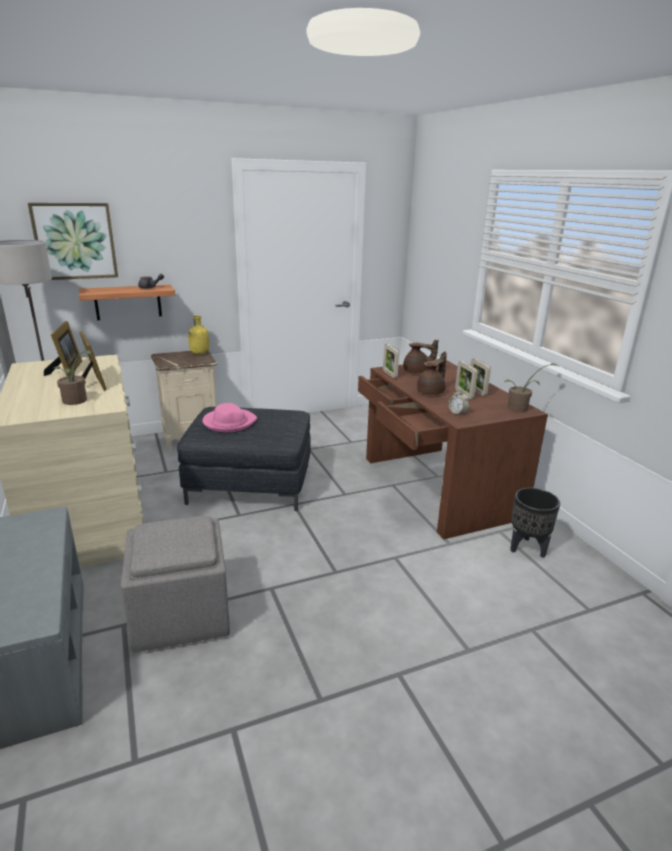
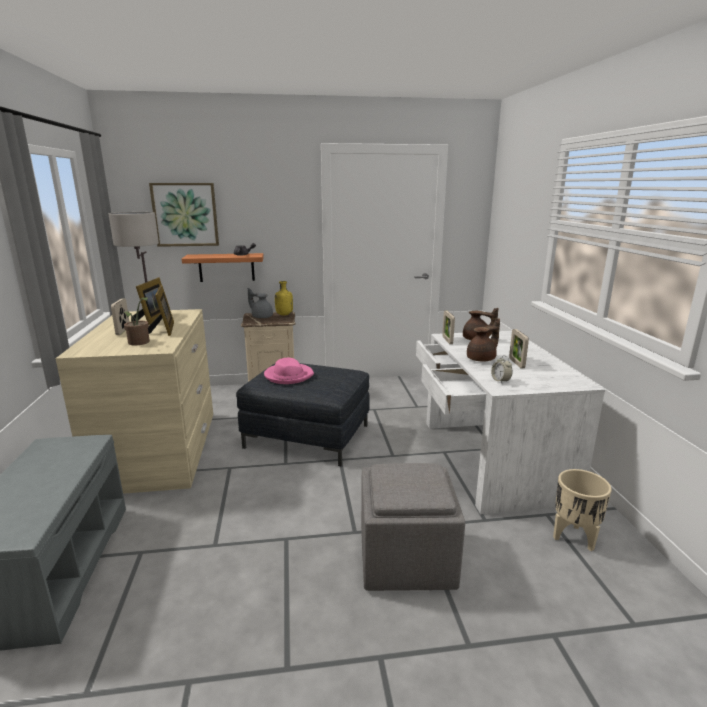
camera: 15 degrees right, 5 degrees down
grey ottoman [121,516,230,652] -> grey ottoman moved to [361,463,465,591]
brown desk [358,360,548,539] -> white desk [416,331,605,515]
picture frame [470,359,491,396] -> picture frame moved to [111,298,130,335]
potted plant [505,363,558,412] -> none
black planter [510,488,560,558] -> beige planter [553,469,612,551]
none -> grey teapot [248,288,273,319]

